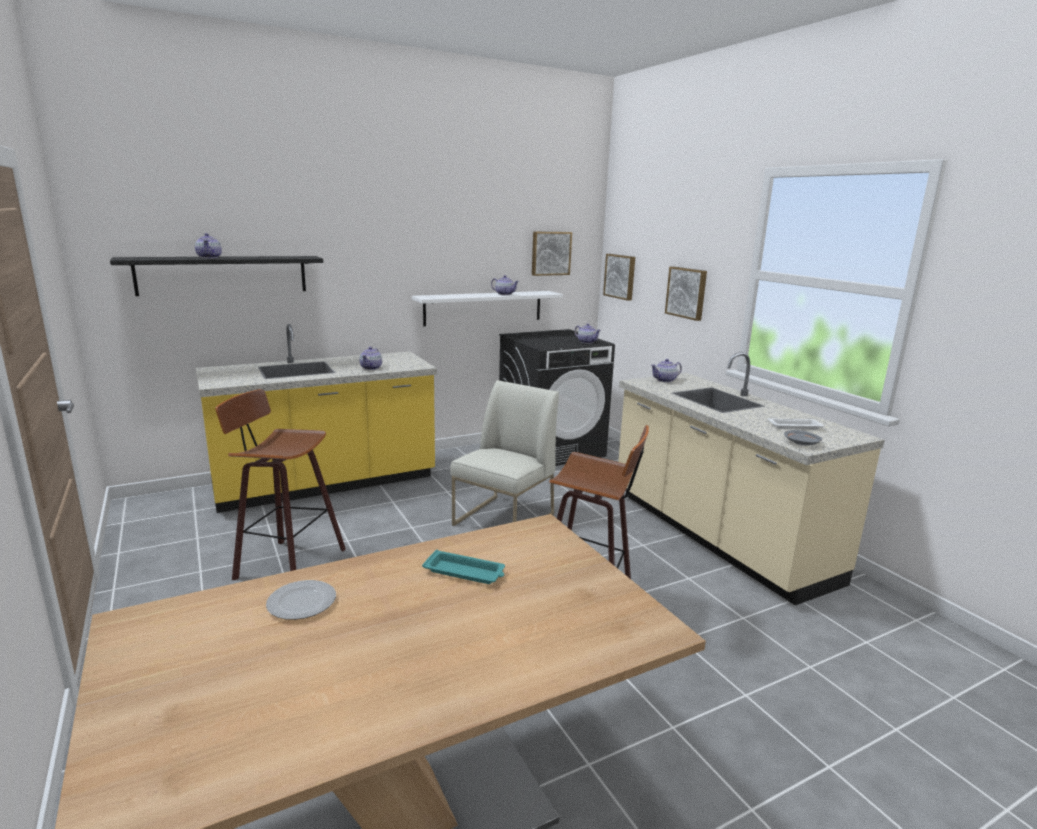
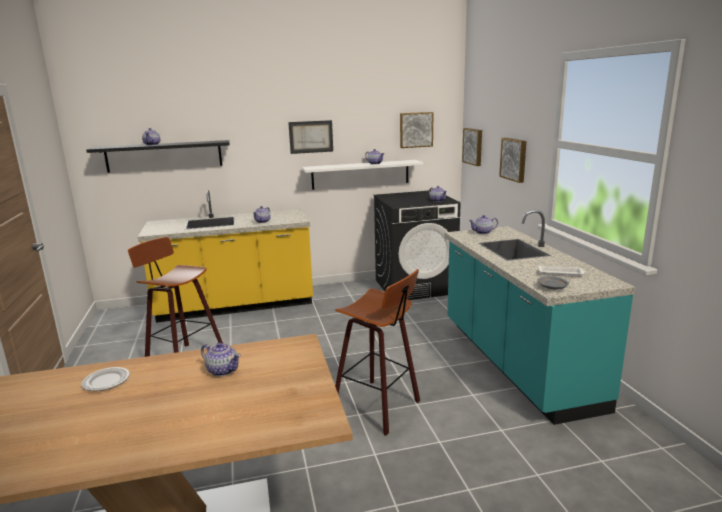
camera: 15 degrees right, 0 degrees up
turquoise tray [422,550,505,584] -> teapot [201,342,241,376]
white chair [450,380,559,526] -> none
beige counter [618,352,885,606] -> turquoise counter [444,210,636,425]
none -> picture [288,120,333,154]

